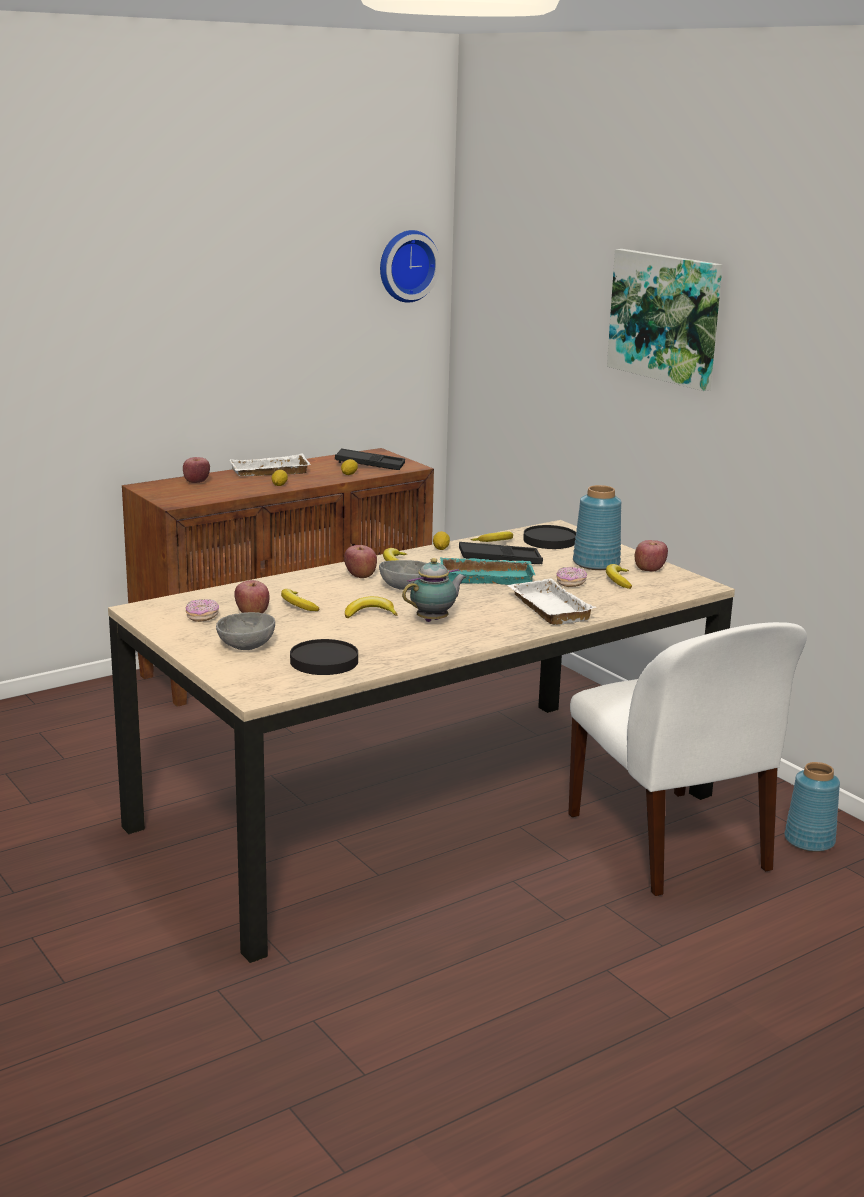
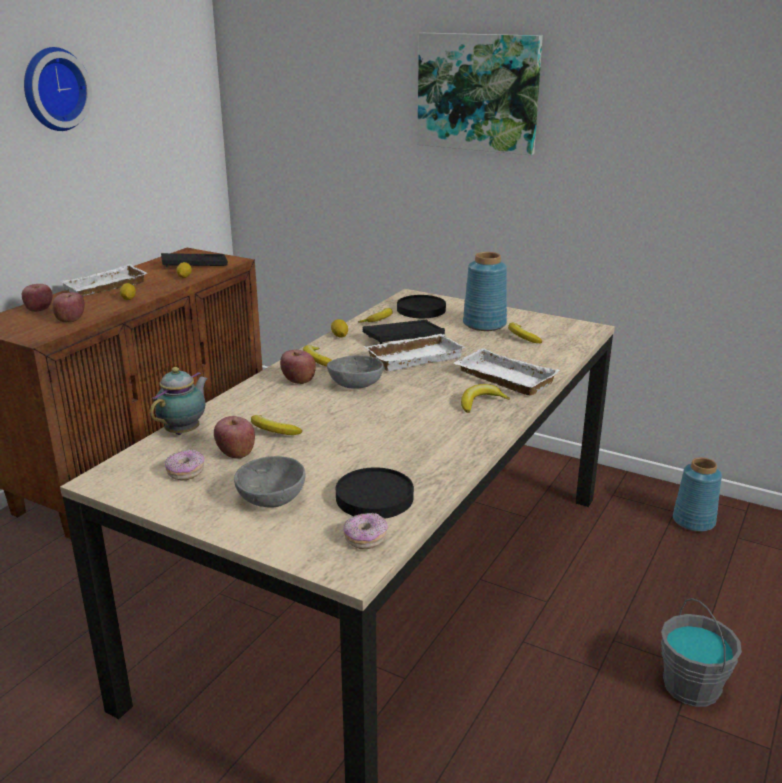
camera: 25 degrees left, 5 degrees up
banana [345,596,398,618] -> banana moved to [461,384,510,413]
wall clock [380,230,440,303] -> wall clock moved to [24,47,92,131]
teapot [402,558,466,622] -> teapot moved to [150,367,208,435]
turquoise tray [440,557,535,585] -> white tray [364,334,465,371]
donut [557,567,587,587] -> donut moved to [343,513,388,549]
white chair [568,622,807,896] -> none
apple [635,540,668,572] -> apple moved to [52,292,84,322]
none -> grey bucket [661,598,742,707]

